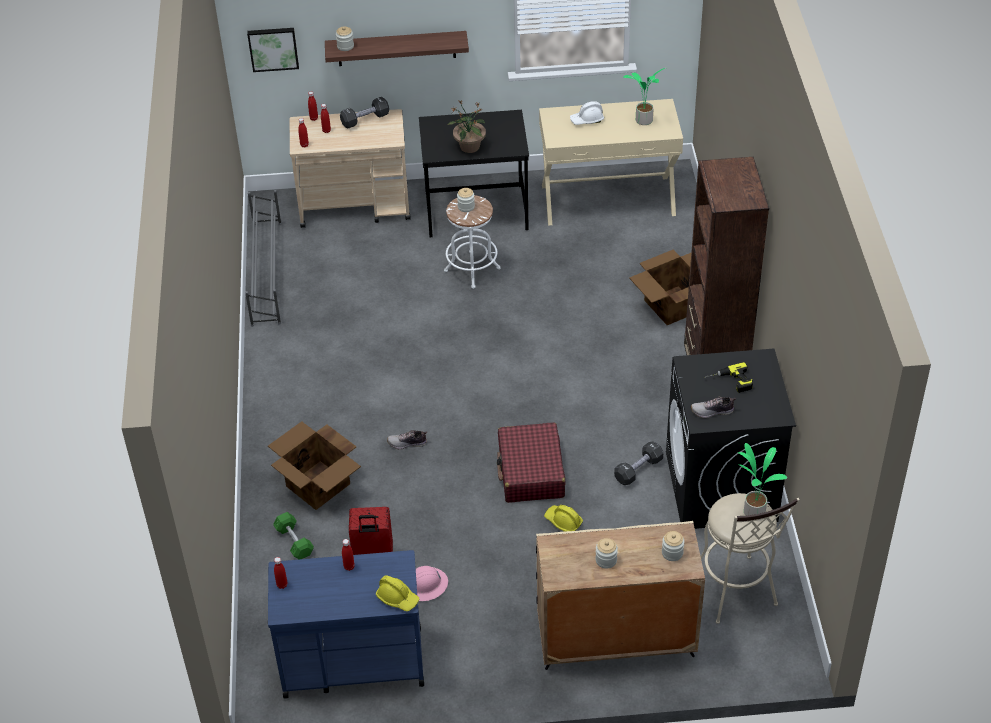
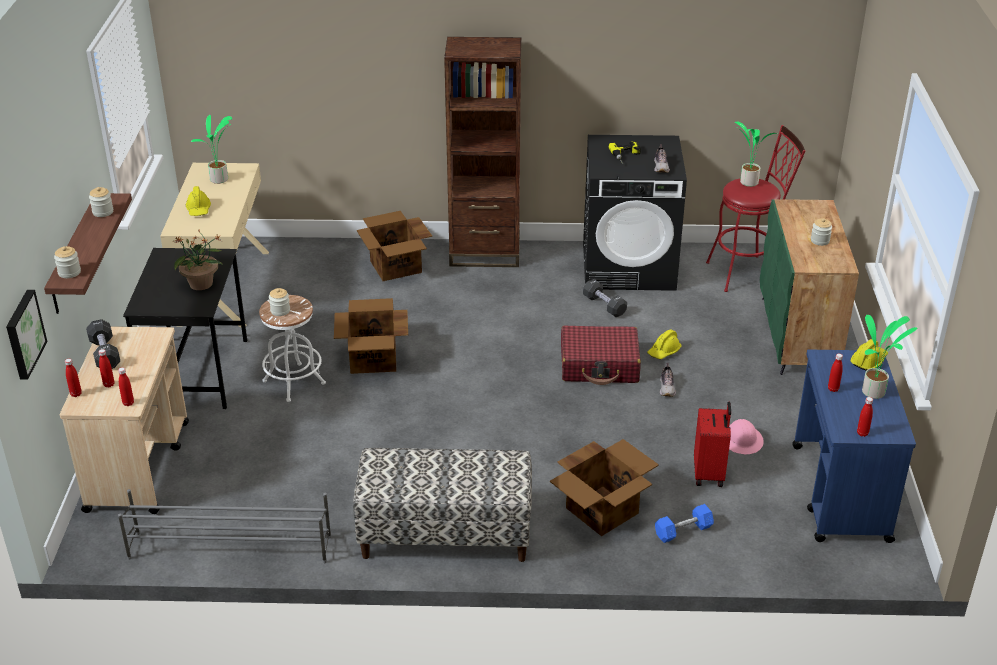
camera: 85 degrees left, 10 degrees down
green dumbbell [273,512,314,559] -> blue dumbbell [655,504,714,543]
shoe [387,430,427,449] -> shoe moved to [660,363,676,397]
beige cabinet [536,521,705,670] -> green cabinet [760,199,859,375]
white hard hat [570,101,604,125] -> yellow hard hat [186,186,211,216]
jar [662,531,684,561] -> jar moved to [89,187,113,217]
beige stool [701,493,800,624] -> red stool [706,125,805,292]
none -> cardboard box [334,298,408,374]
none -> bench [353,448,532,562]
none -> potted plant [862,315,917,399]

